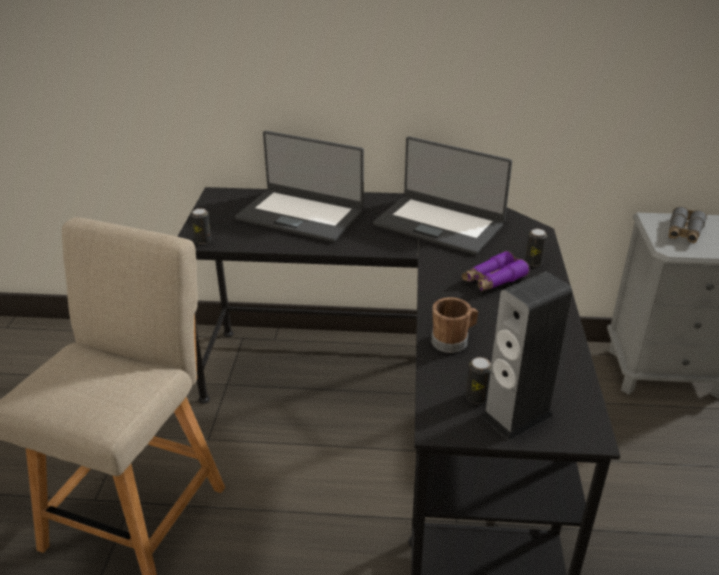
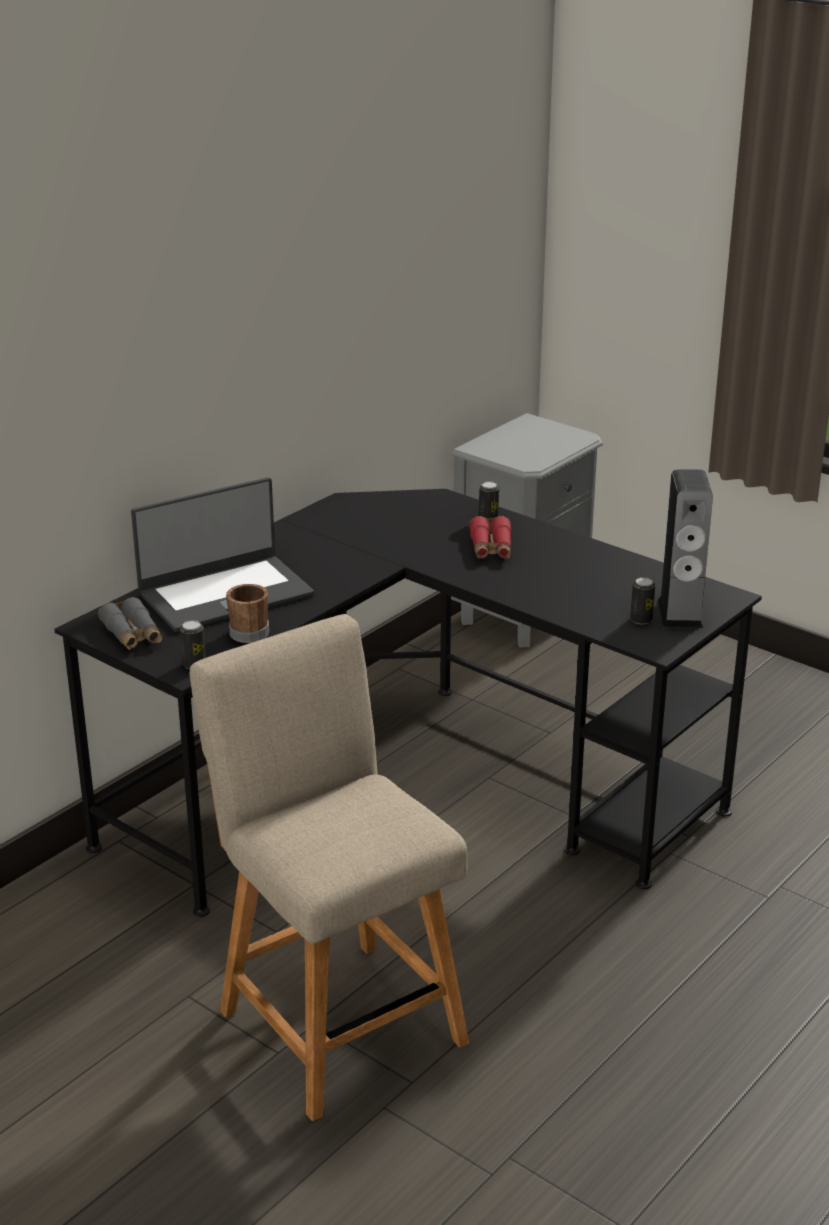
camera: 55 degrees left, 5 degrees down
laptop [373,136,512,255] -> none
brown mug [431,297,478,353] -> brown mug moved to [226,584,269,643]
purple binoculars [462,251,529,292] -> red binoculars [469,516,512,559]
grey binoculars [669,207,707,244] -> grey binoculars moved to [98,597,162,650]

